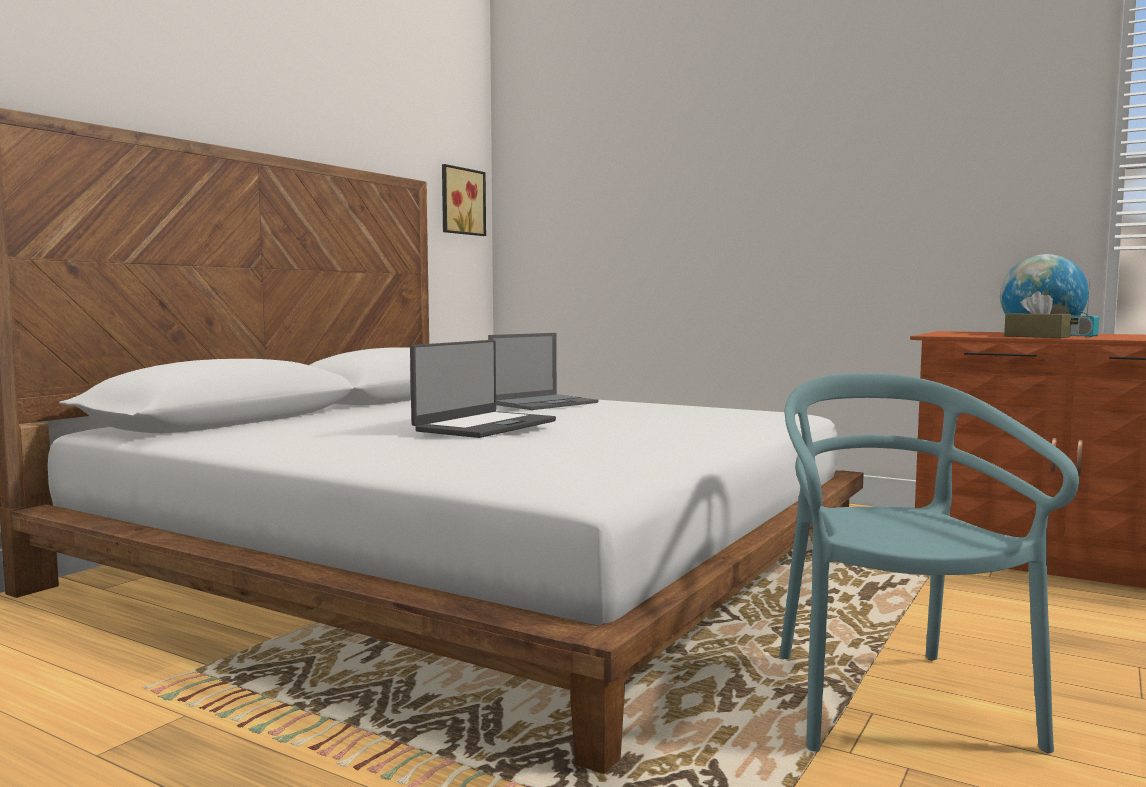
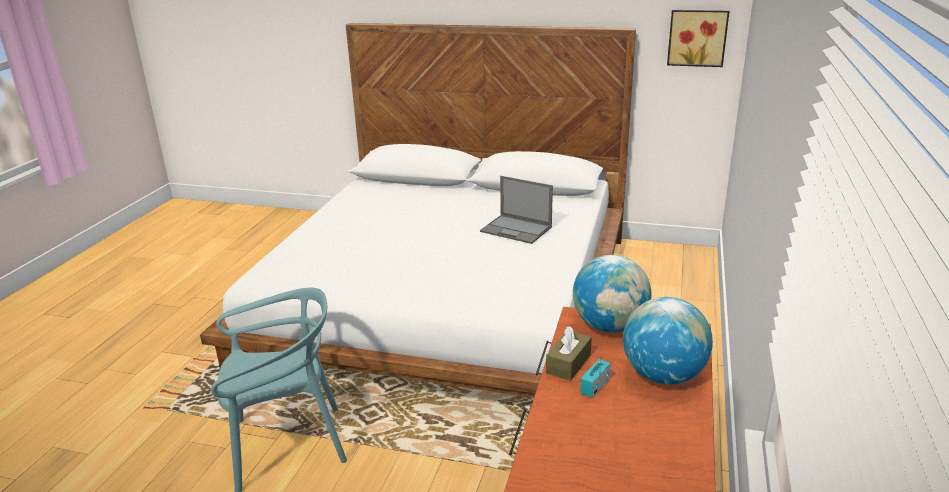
camera: 75 degrees right, 20 degrees up
laptop [410,340,556,438] -> none
none -> globe [573,255,651,333]

